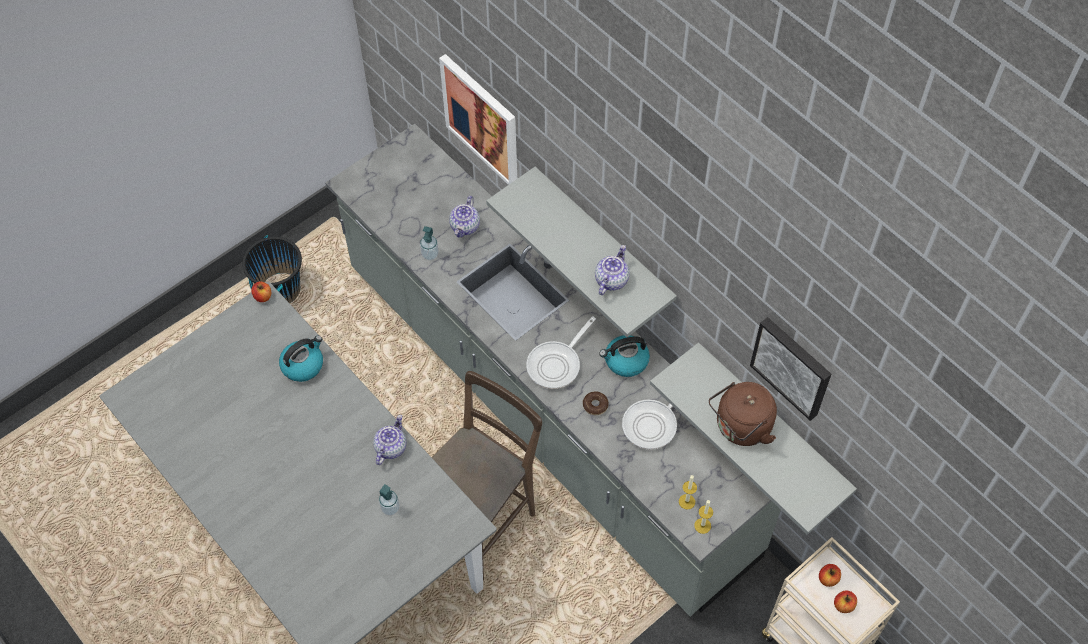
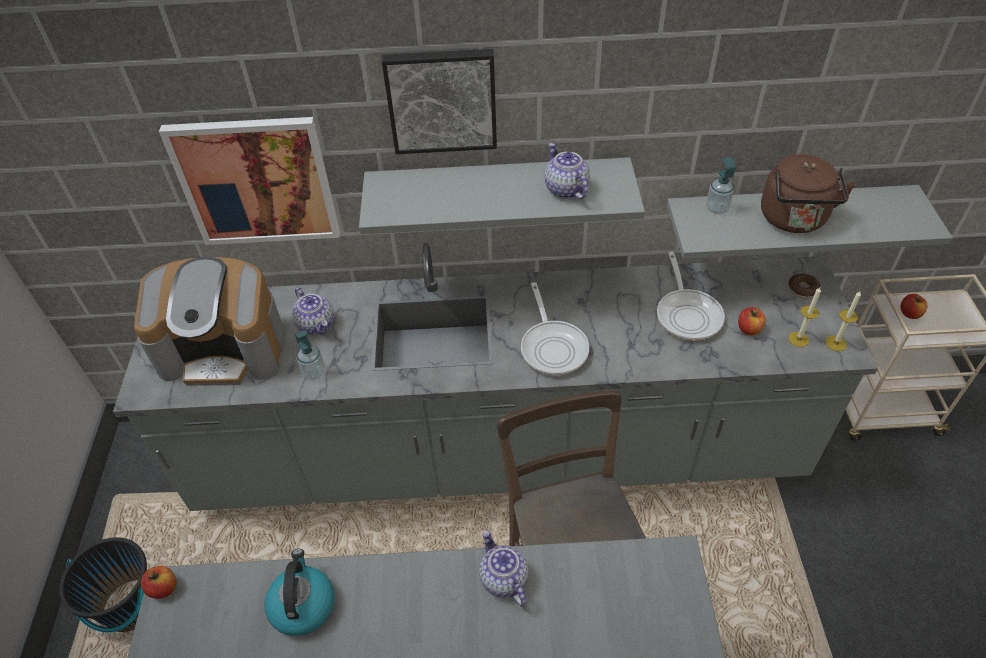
camera: 50 degrees left, 10 degrees down
soap dispenser [379,484,400,515] -> soap dispenser moved to [706,157,736,214]
donut [583,391,609,415] -> donut moved to [788,273,821,299]
kettle [599,335,650,377] -> none
picture [750,317,831,421] -> picture moved to [382,49,497,154]
apple [834,590,857,613] -> apple moved to [738,307,766,335]
none -> coffee machine [134,257,286,386]

